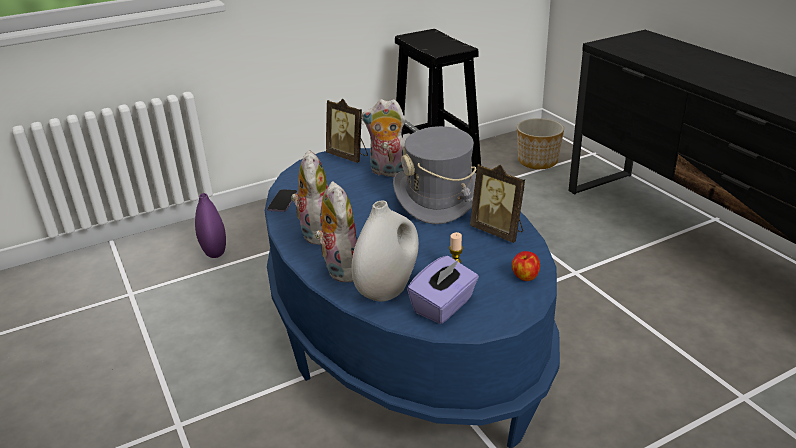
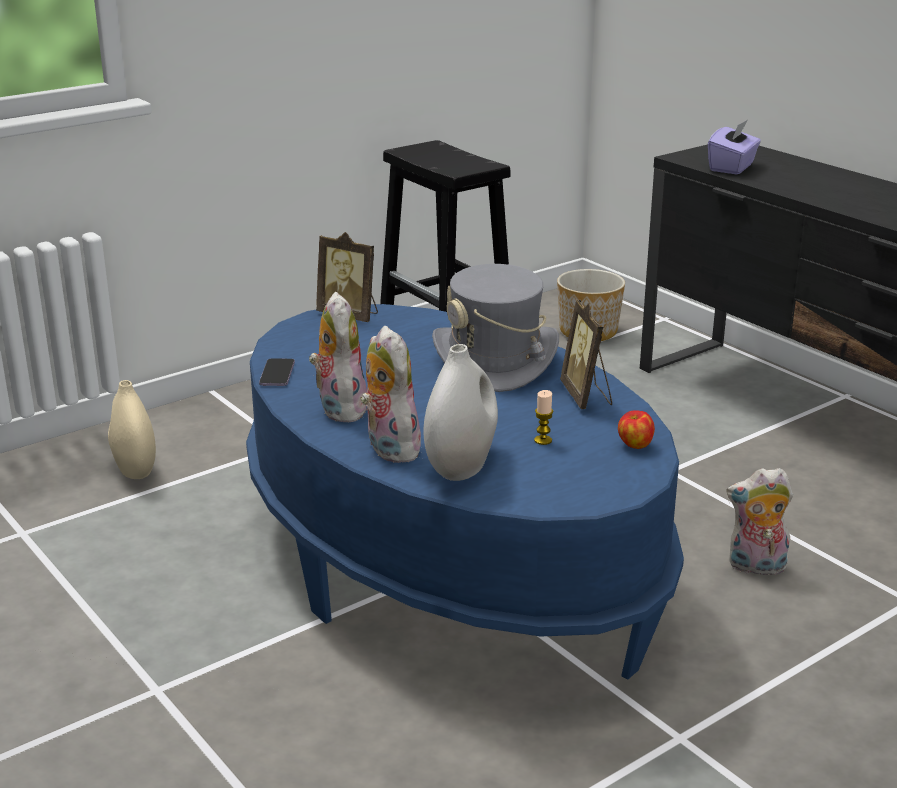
camera: 10 degrees left, 5 degrees down
purple vase [195,193,226,258] -> beige vase [108,380,156,479]
plush toy [361,99,405,177] -> plush toy moved to [726,468,793,577]
purple tissue box [407,256,479,324] -> purple tissue box moved to [708,120,761,175]
picture frame [470,164,525,243] -> picture frame turned 45 degrees clockwise [560,300,612,409]

